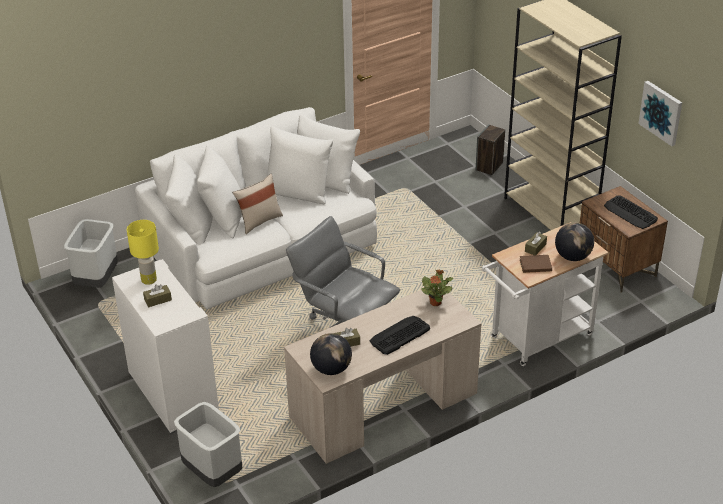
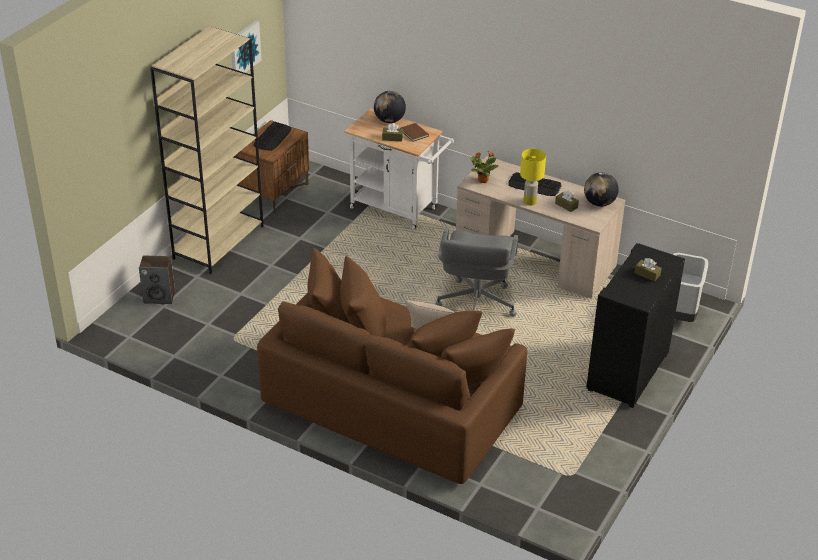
camera: 120 degrees left, 0 degrees up
grey trash can [64,219,118,288] -> none
white cabinet [112,259,219,434] -> black cabinet [586,243,685,408]
yellow table lamp [127,220,159,285] -> yellow table lamp moved to [520,149,546,206]
white sofa [135,107,377,309] -> brown sofa [257,248,527,484]

